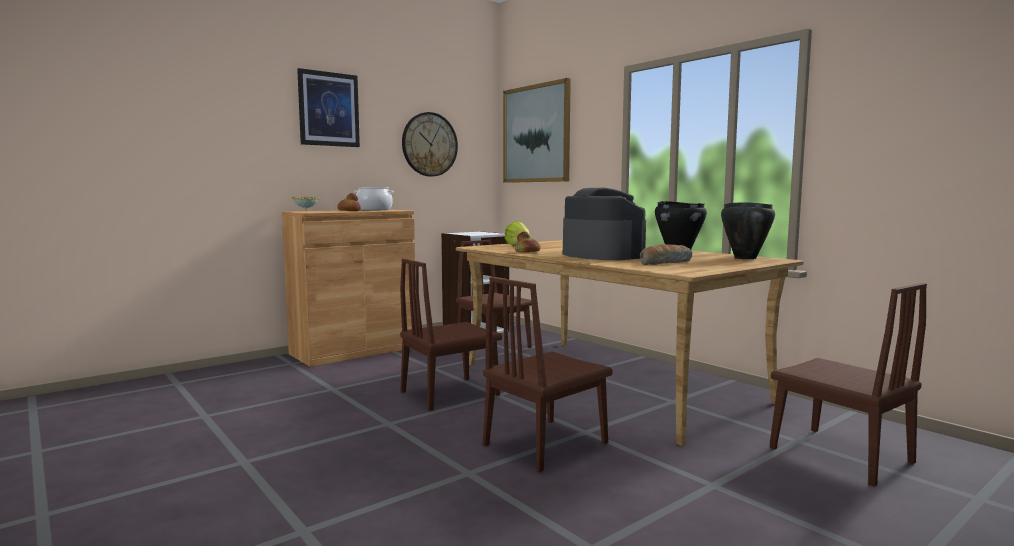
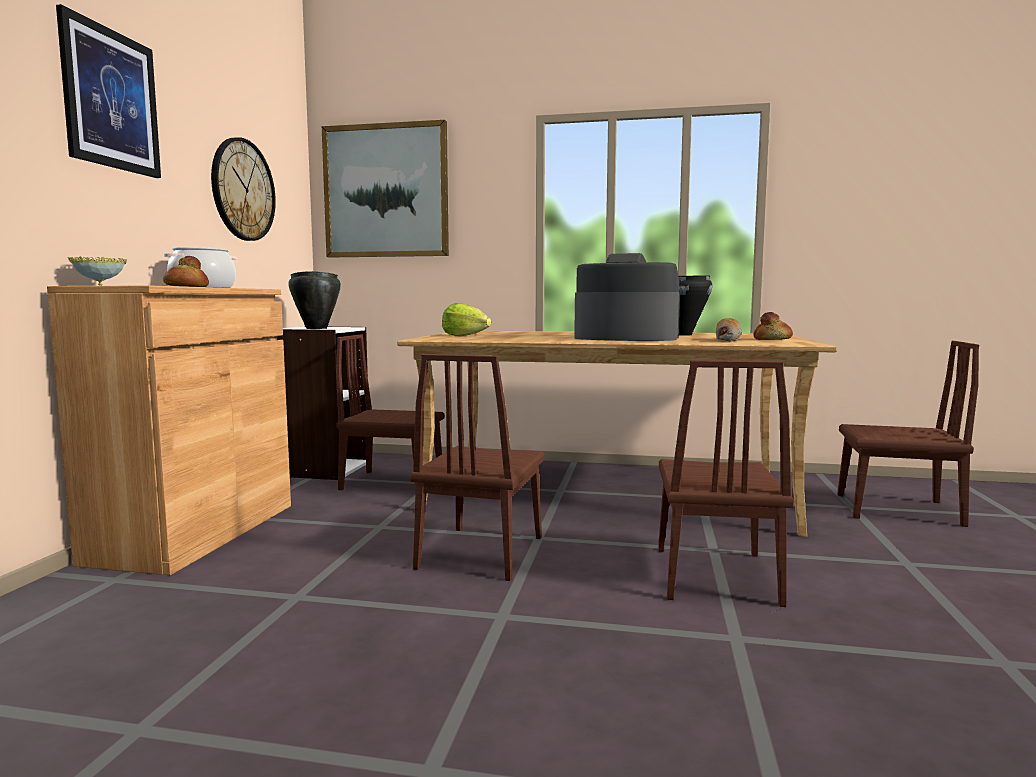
camera: 40 degrees left, 0 degrees up
bread [515,232,540,252] -> bread moved to [753,312,793,340]
black cooking pot [721,202,775,259] -> black cooking pot moved to [288,271,341,329]

